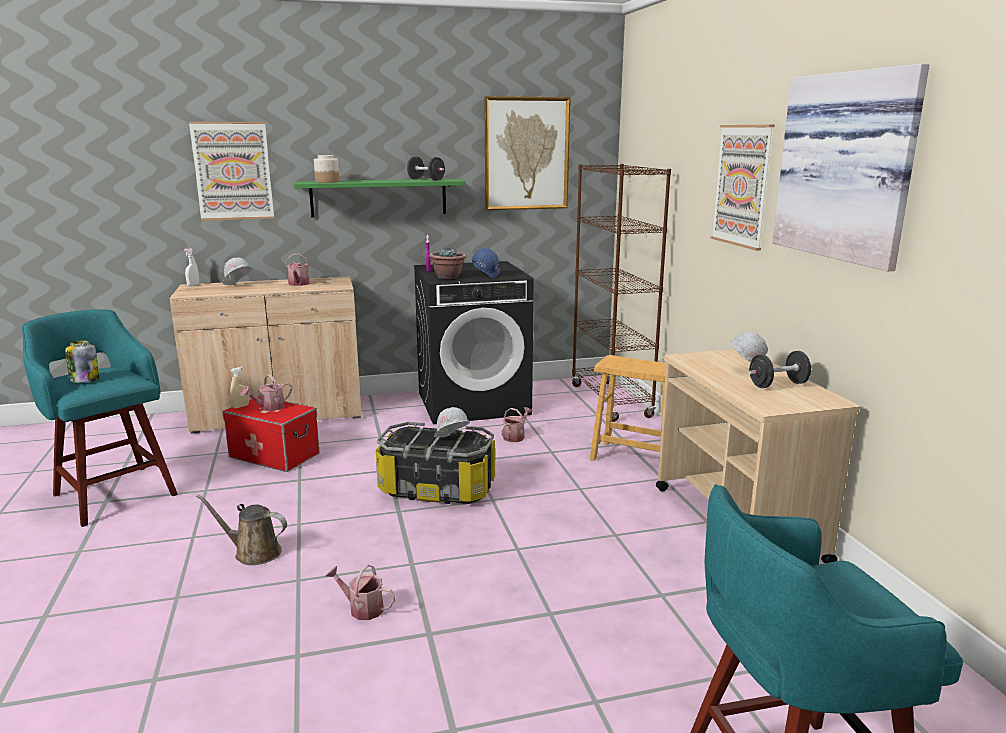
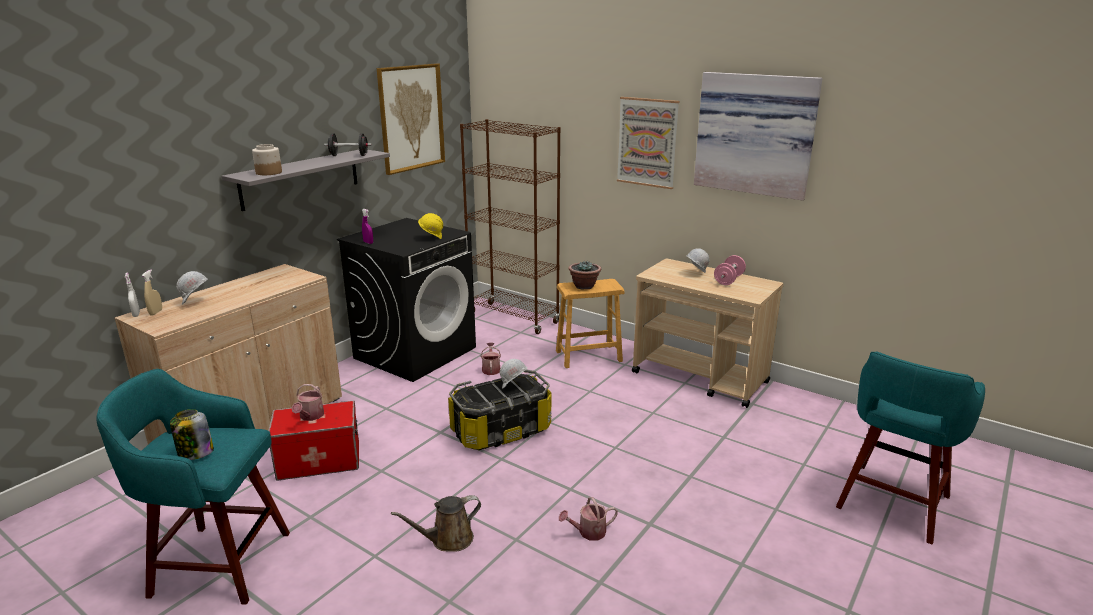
camera: 40 degrees left, 5 degrees up
picture [189,122,274,220] -> none
beige spray bottle [230,366,249,409] -> beige spray bottle moved to [142,270,162,315]
watering can [286,254,310,286] -> none
green shelf [294,179,466,218] -> grey shelf [222,150,390,211]
potted plant [429,247,467,279] -> potted plant moved to [568,260,601,290]
blue hard hat [472,248,514,278] -> yellow hard hat [418,213,443,239]
black dumbbell [749,351,811,388] -> pink dumbbell [714,255,746,285]

